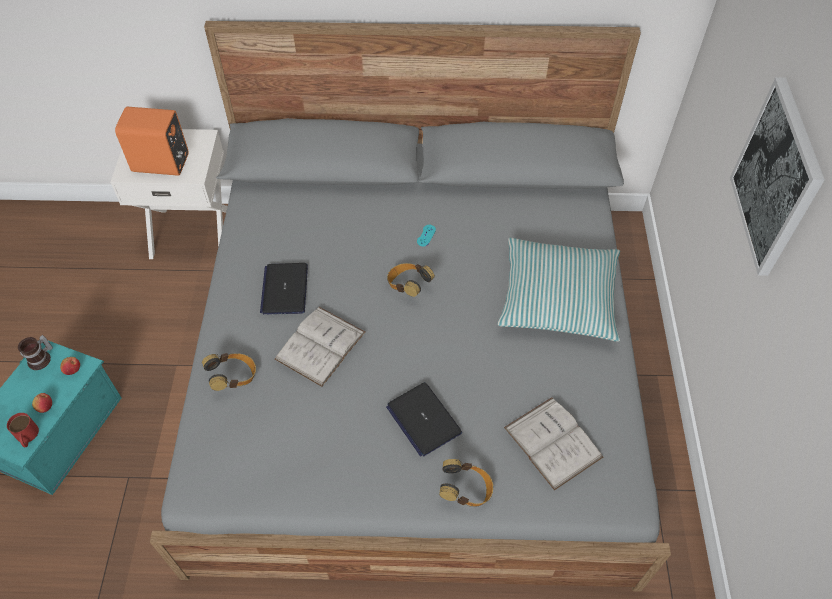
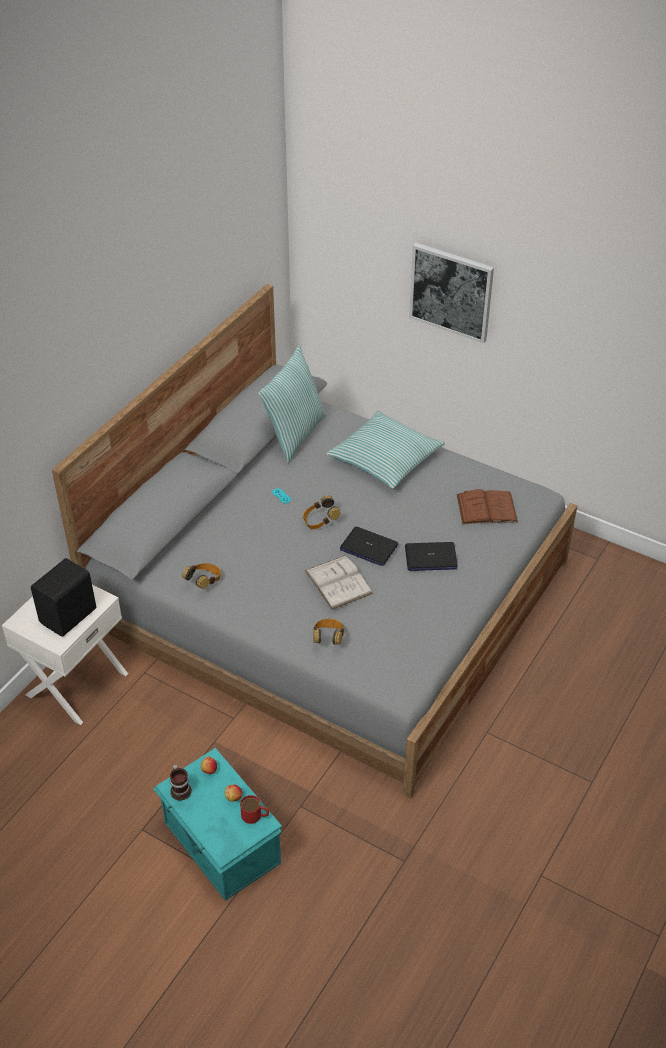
camera: 60 degrees left, 10 degrees down
orange speaker [115,107,188,176] -> black speaker [31,558,96,637]
laptop [260,263,308,315] -> laptop moved to [340,527,398,566]
headphones [439,459,493,507] -> headphones moved to [182,563,221,589]
white book [504,397,603,491] -> brown book [457,489,518,524]
none -> pillow [258,345,327,463]

